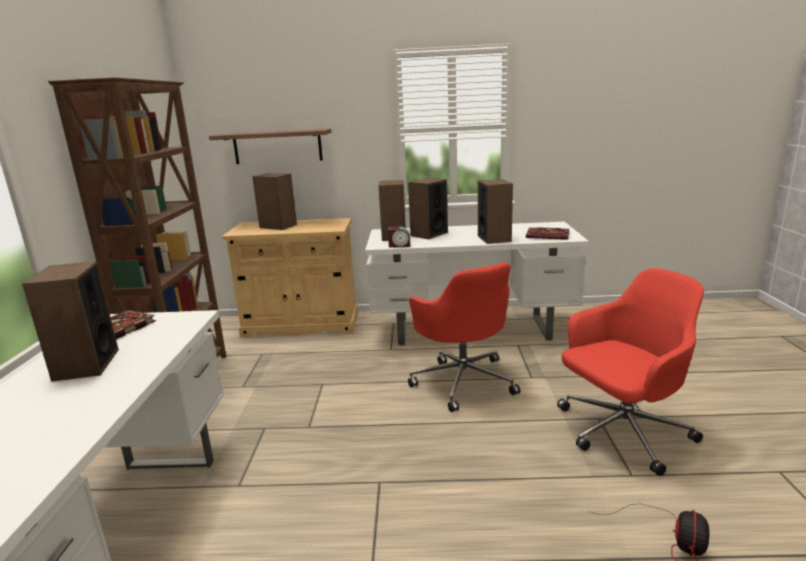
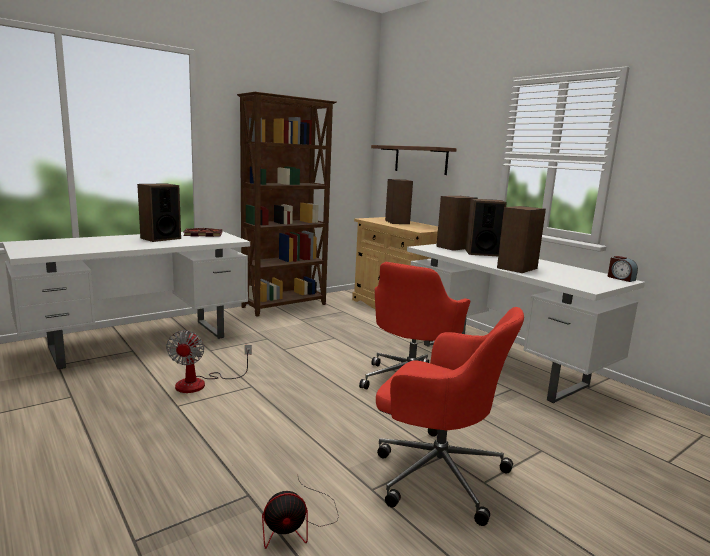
camera: 50 degrees right, 5 degrees down
alarm clock [388,226,410,248] -> alarm clock moved to [608,256,638,282]
book [526,227,569,240] -> none
none -> fan [166,330,252,393]

